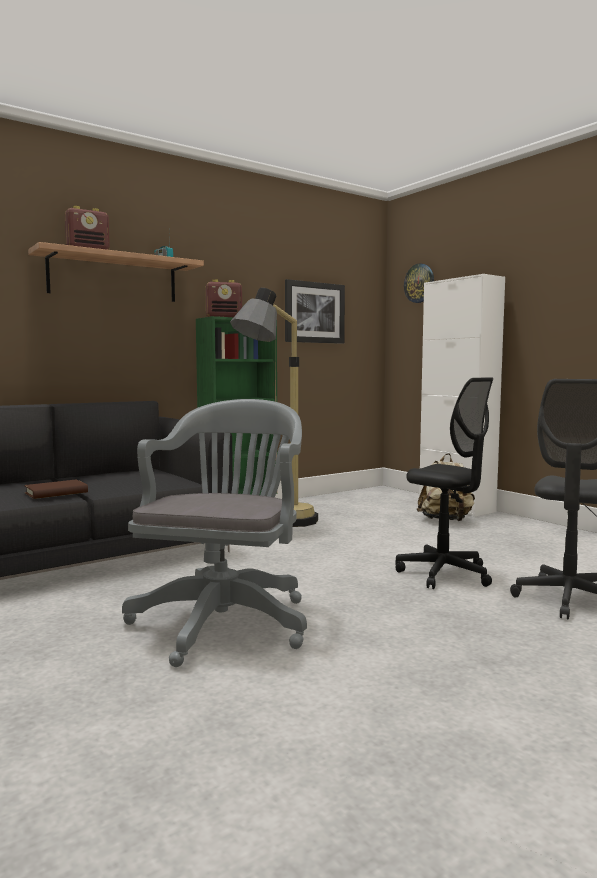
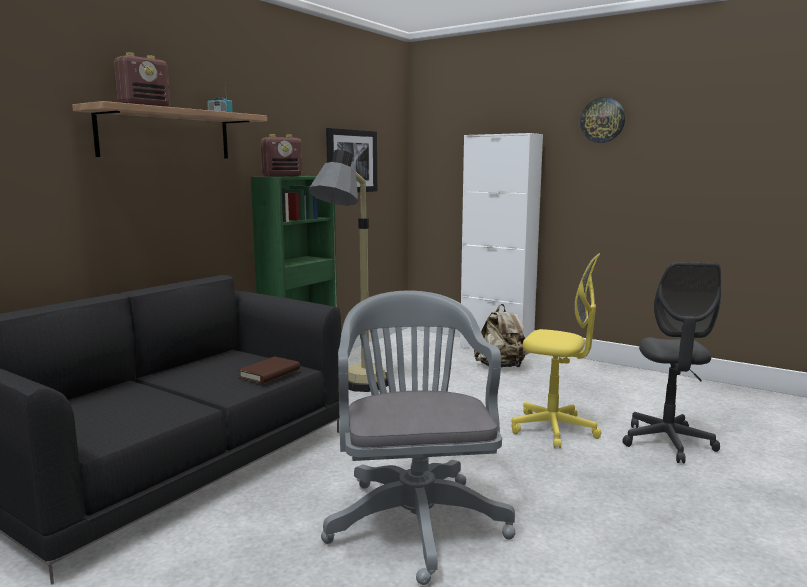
camera: 20 degrees left, 5 degrees up
brown book [24,479,88,499] -> brown book moved to [238,356,300,384]
black office chair [396,377,493,589] -> yellow office chair [511,253,602,449]
wall clock [404,263,434,303] -> wall clock moved to [580,97,625,143]

